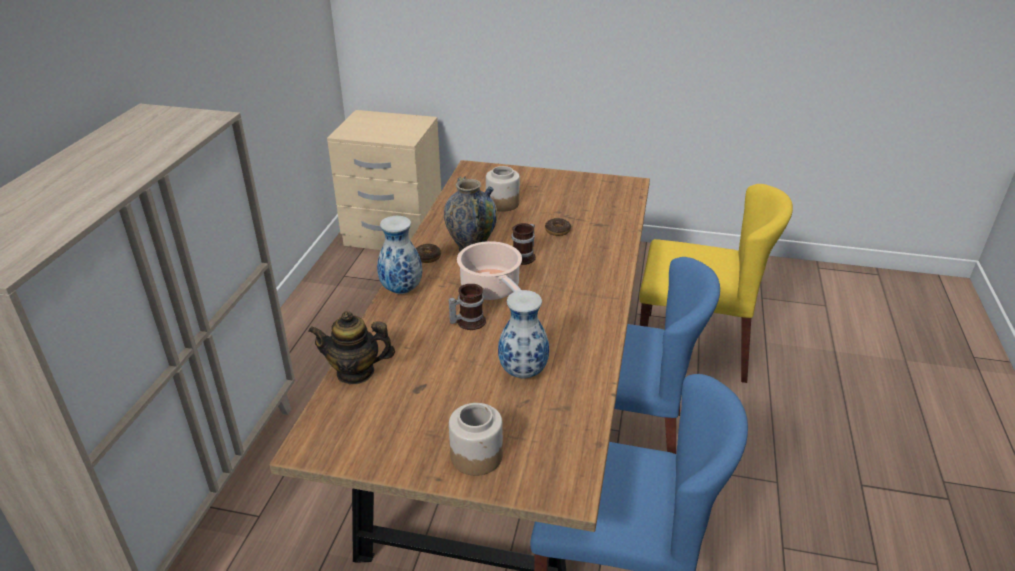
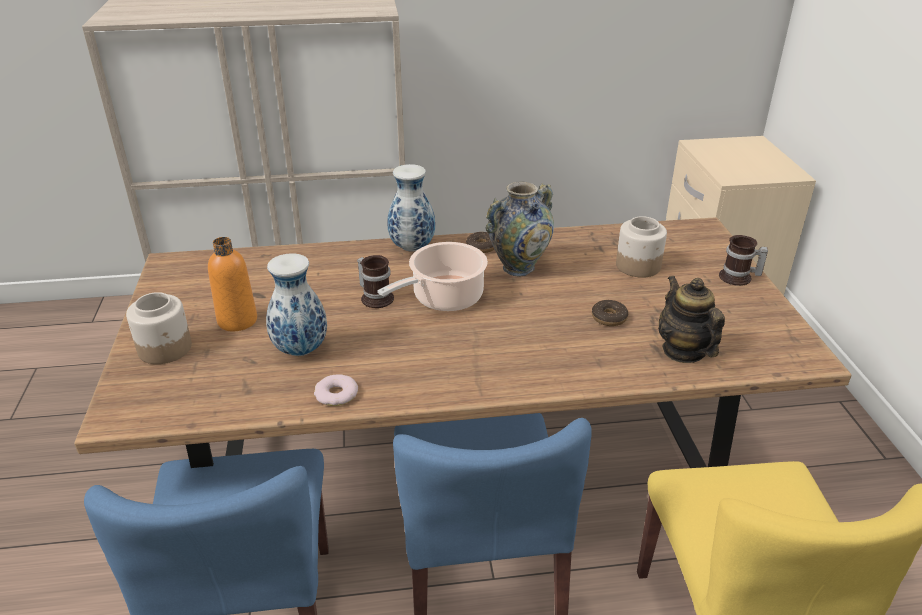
camera: 70 degrees right, 0 degrees up
teapot [308,311,395,384] -> teapot moved to [658,276,725,363]
mug [512,223,536,265] -> mug moved to [719,235,768,286]
none -> orange bottle [208,237,257,331]
none -> donut [314,374,358,406]

